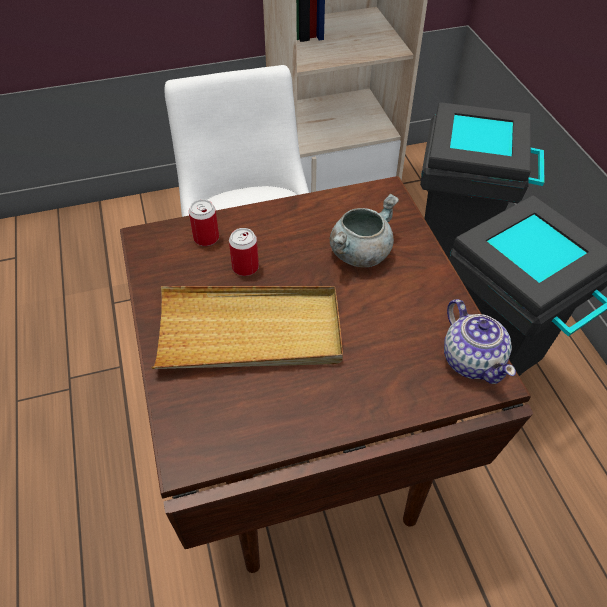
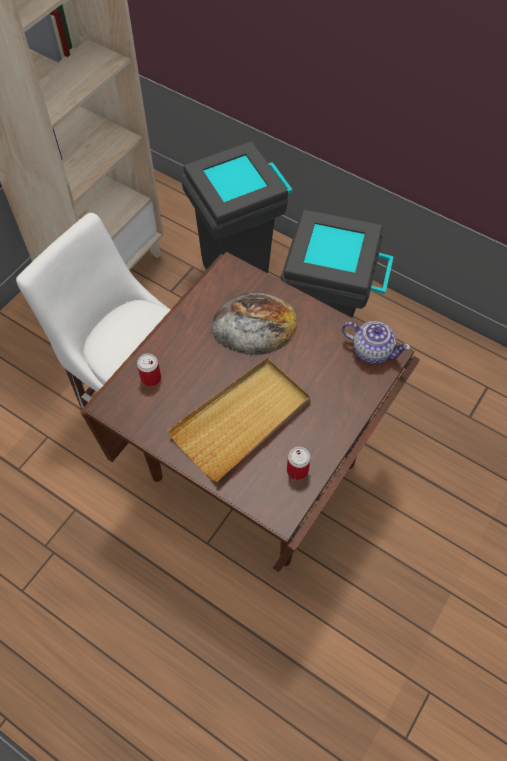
camera: 40 degrees left, 10 degrees up
can [229,228,259,276] -> can moved to [287,447,311,480]
grey cooking pot [330,194,399,267] -> bread [211,293,297,355]

